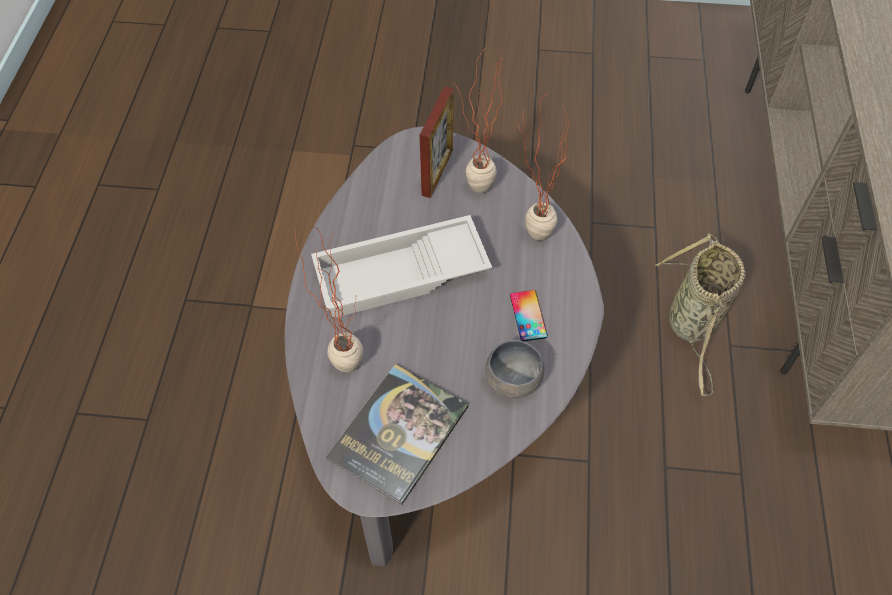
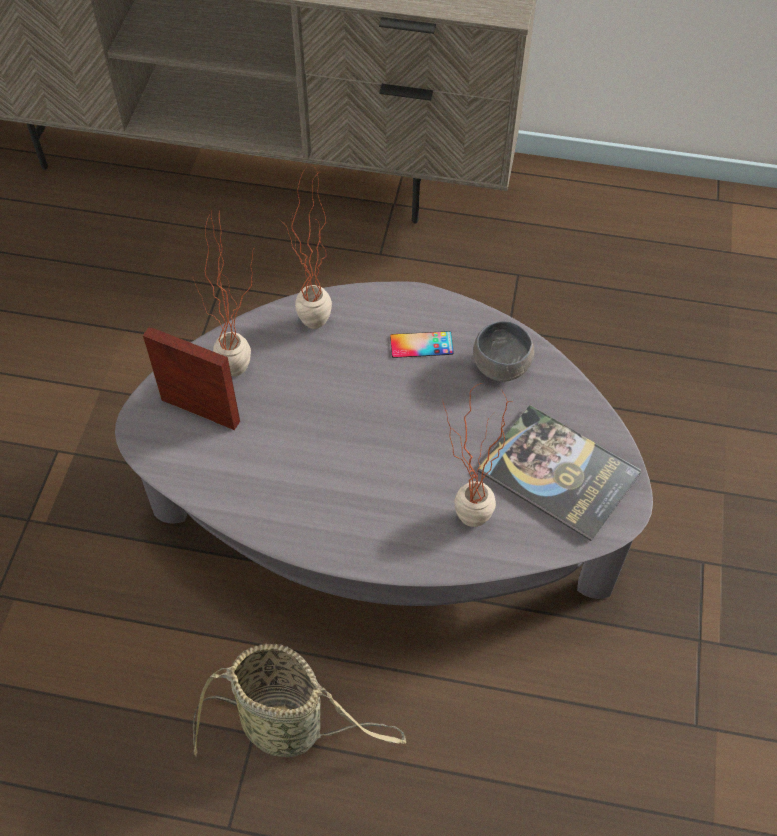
camera: 85 degrees left, 0 degrees up
white tray [311,215,492,318] -> none
basket [655,234,746,396] -> basket moved to [193,644,406,757]

